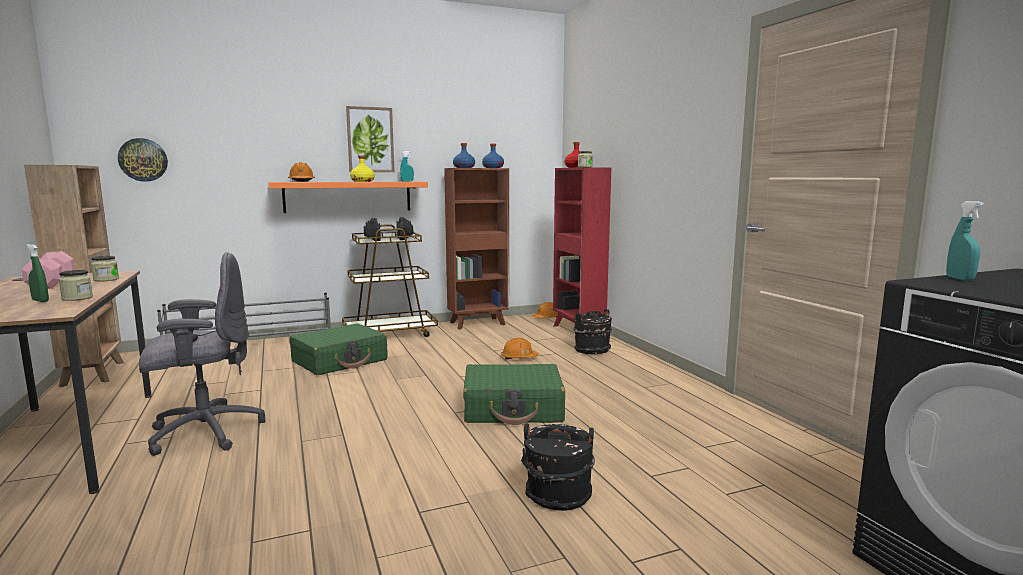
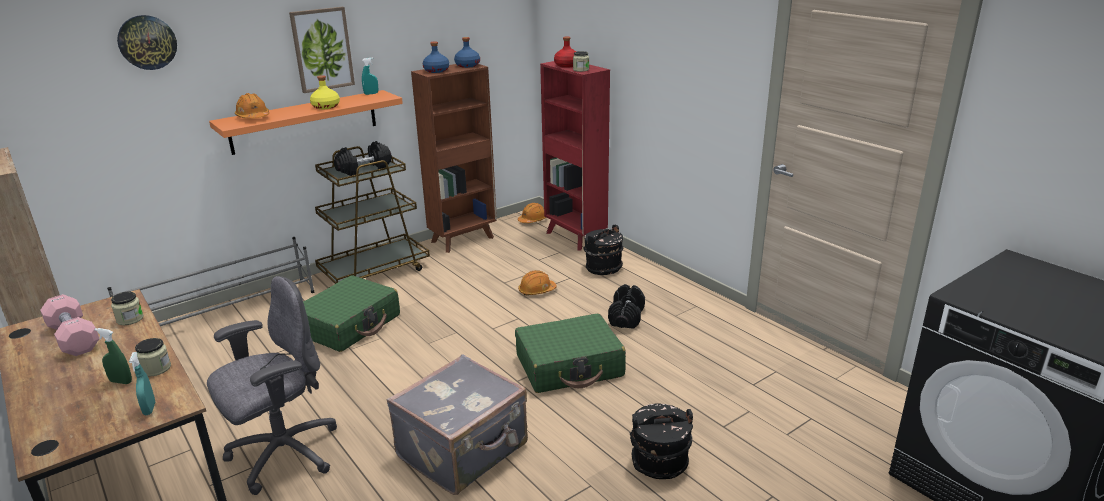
camera: 15 degrees left, 15 degrees up
wall clock [118,138,168,182] -> wall clock moved to [117,15,177,70]
turquoise spray bottle [946,201,983,281] -> turquoise spray bottle moved to [129,352,155,415]
none -> grey suitcase [387,354,528,495]
none -> black dumbbell [608,284,645,329]

